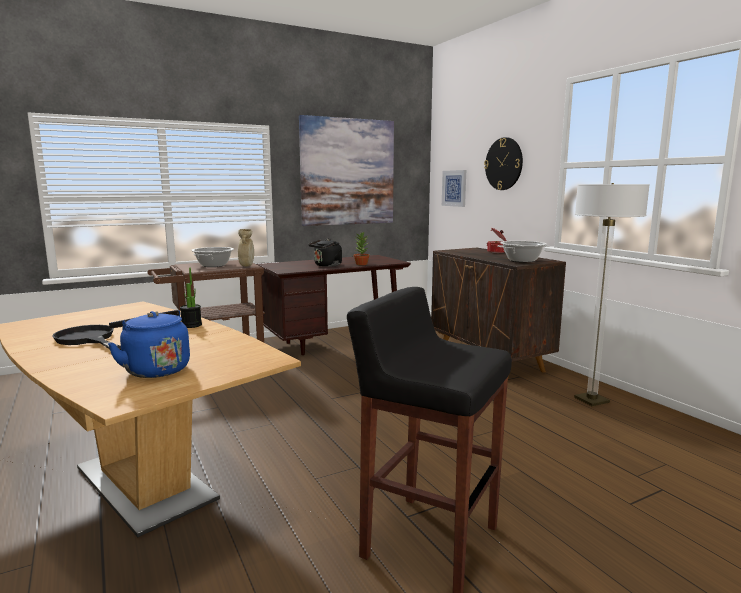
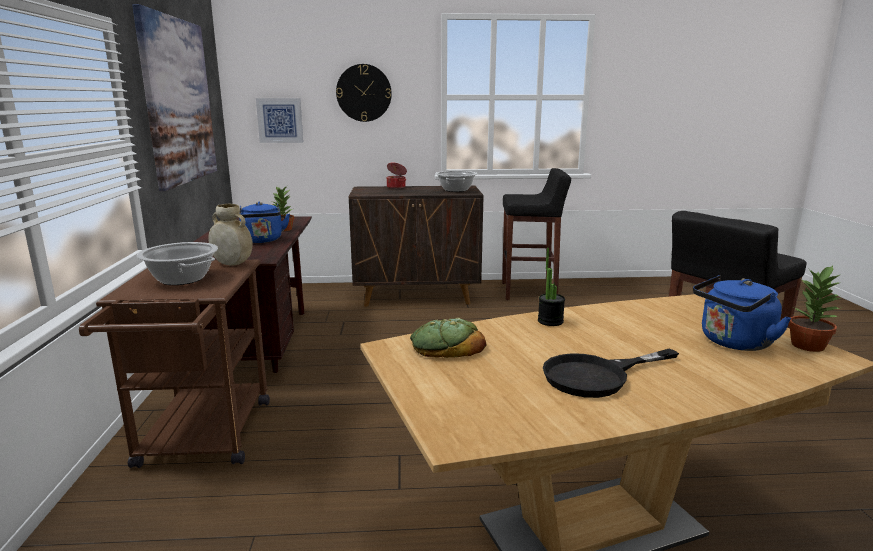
camera: 65 degrees left, 5 degrees up
black kettle [308,239,342,267] -> blue kettle [239,202,290,243]
floor lamp [574,183,650,406] -> black stool [502,168,571,300]
none -> bread [410,318,486,358]
none -> potted plant [788,265,841,352]

